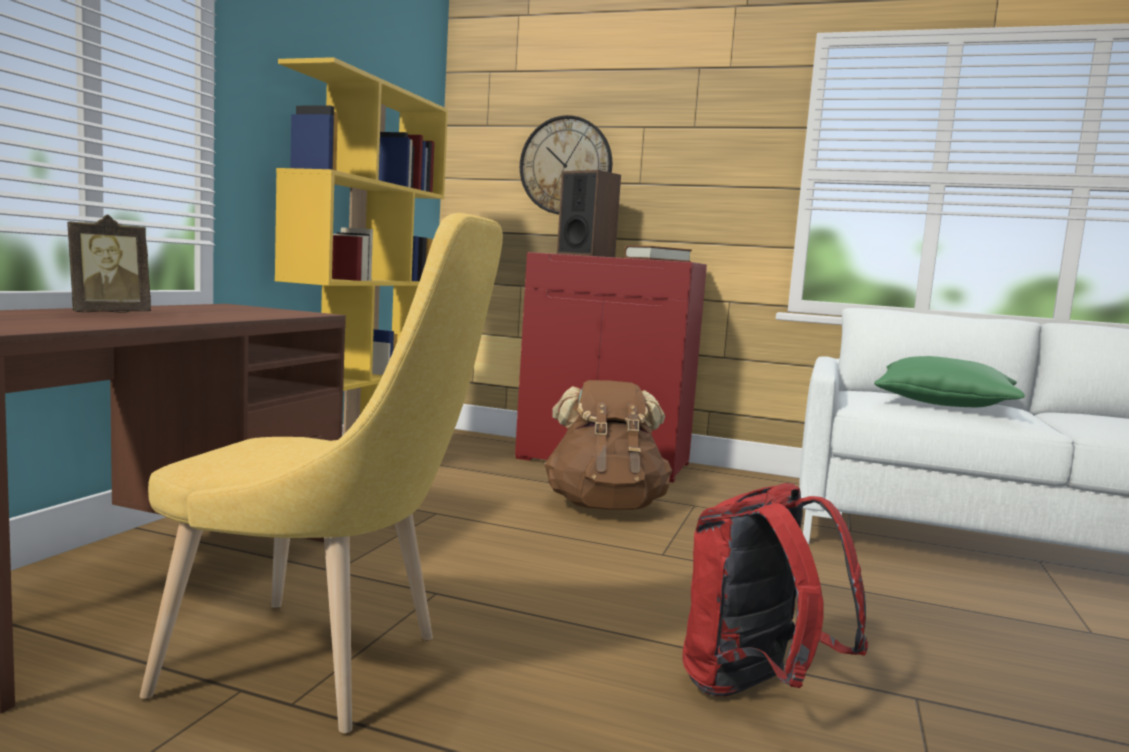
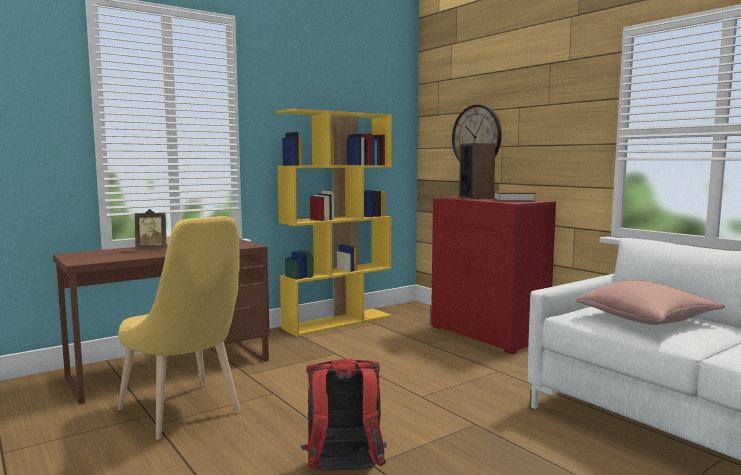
camera: 35 degrees right, 0 degrees up
brown backpack [544,380,672,510] -> none
green pillow [874,356,1025,407] -> pink pillow [575,280,725,325]

